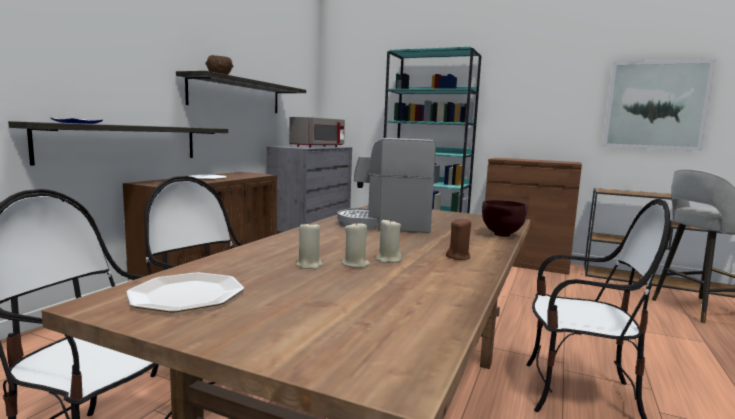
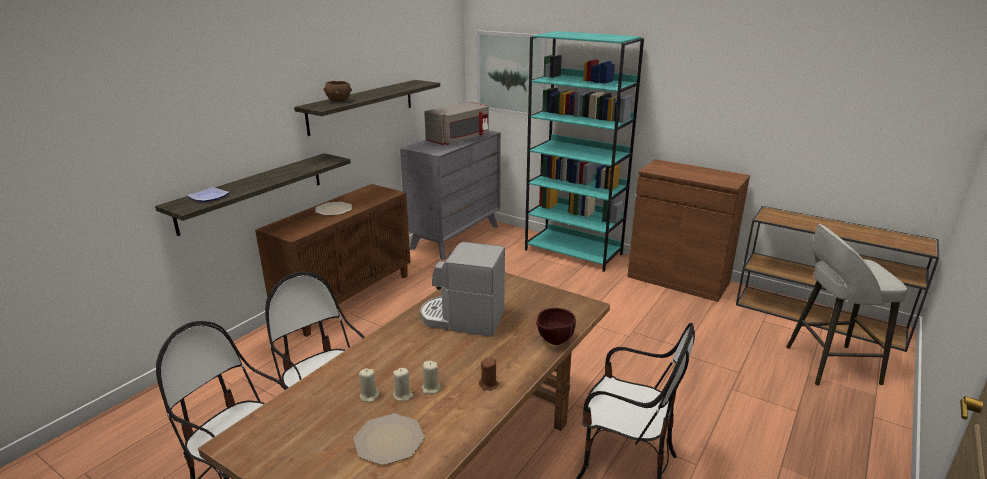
camera: 10 degrees right, 15 degrees up
plate [126,272,244,313] -> plate moved to [353,414,424,465]
picture [603,59,716,151] -> picture moved to [476,30,547,116]

